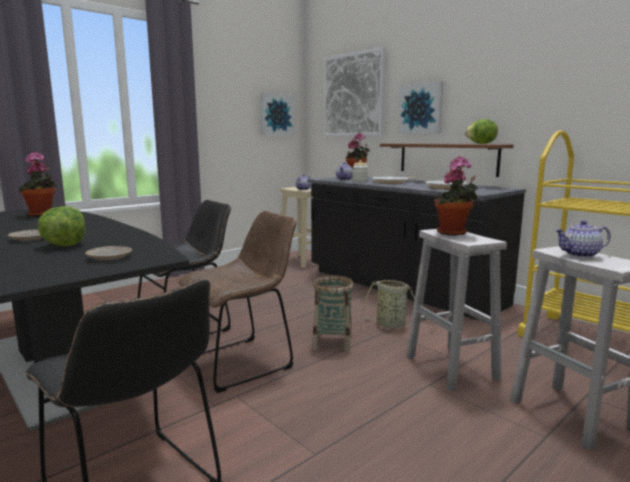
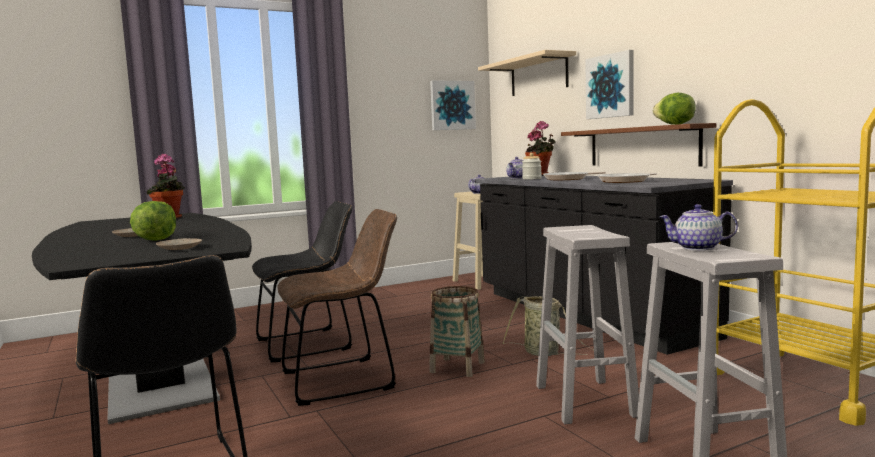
camera: 15 degrees right, 5 degrees down
picture [323,47,386,136] -> beige shelf [478,50,576,96]
potted plant [435,156,478,236] -> none

